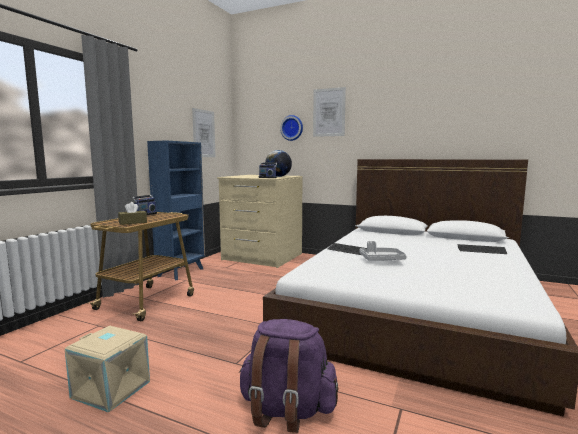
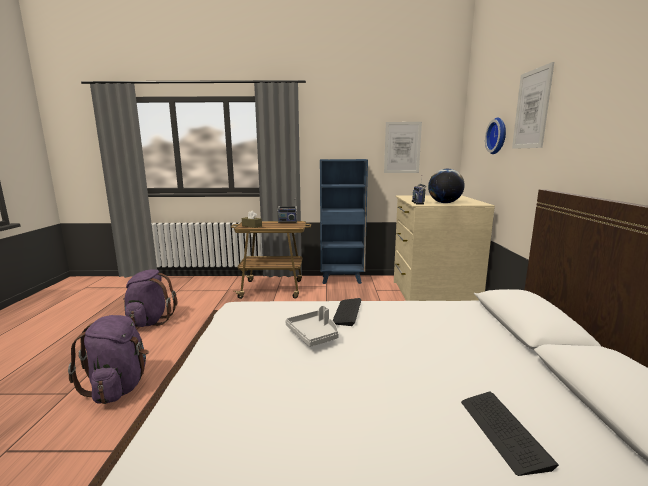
camera: 65 degrees right, 5 degrees up
beige storage box [65,326,150,413] -> purple backpack [123,269,178,327]

